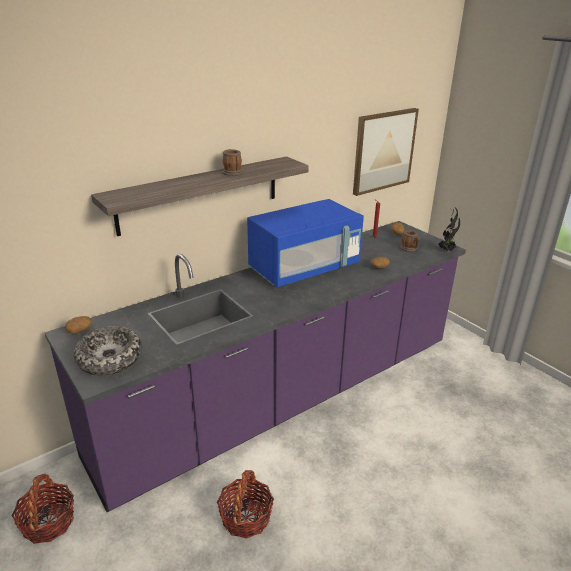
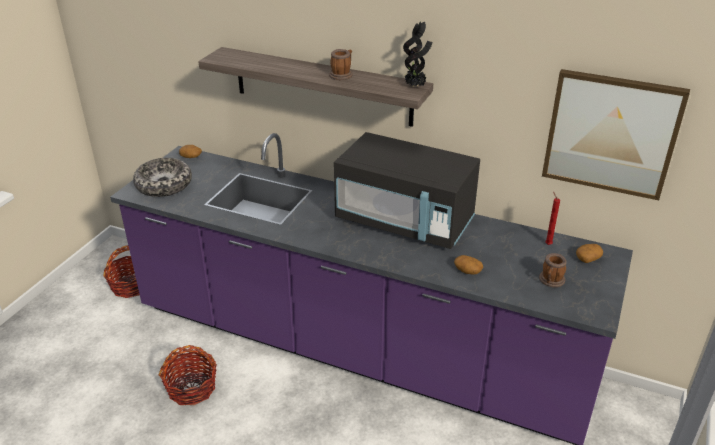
camera: 60 degrees right, 5 degrees up
blue microwave [247,199,364,287] -> black microwave [334,132,480,249]
potted plant [438,207,460,251] -> potted plant moved to [403,22,432,87]

